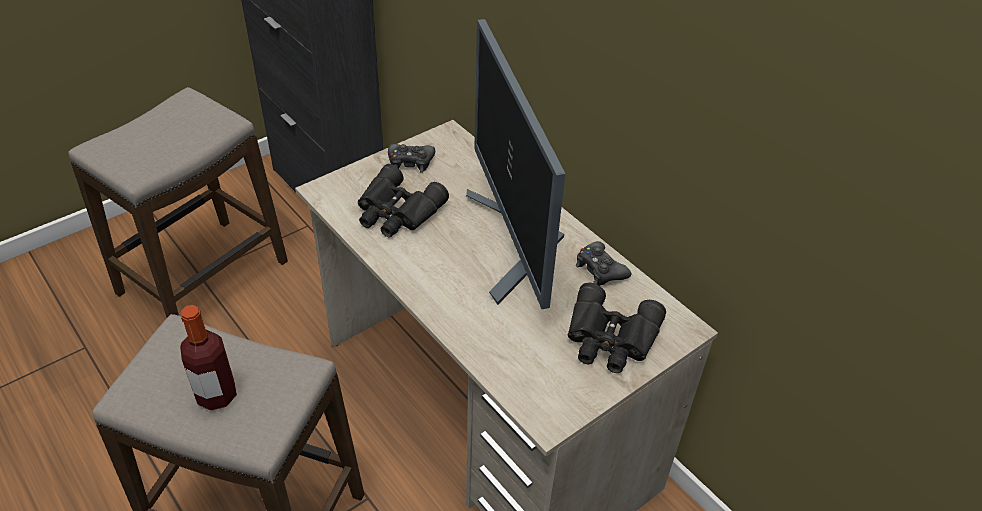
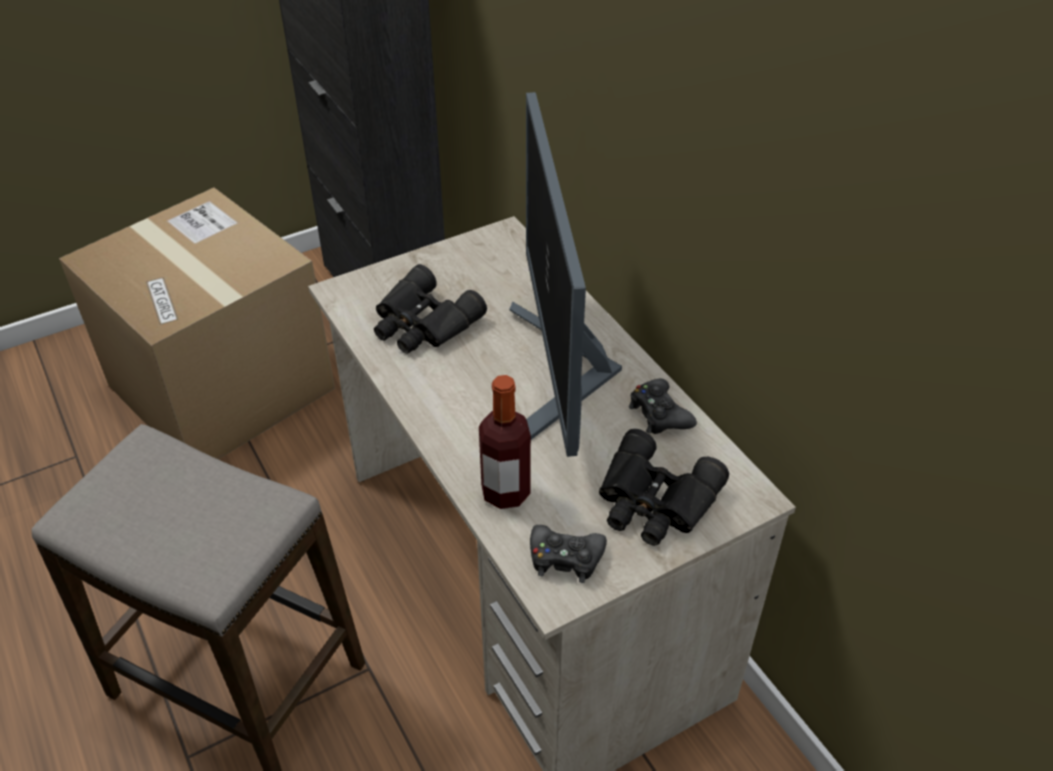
camera: 10 degrees right, 0 degrees up
stool [68,87,288,317] -> cardboard box [59,188,335,459]
bottle [180,305,237,411] -> bottle moved to [479,375,531,509]
black game controller [388,144,435,172] -> black game controller moved to [530,525,607,583]

